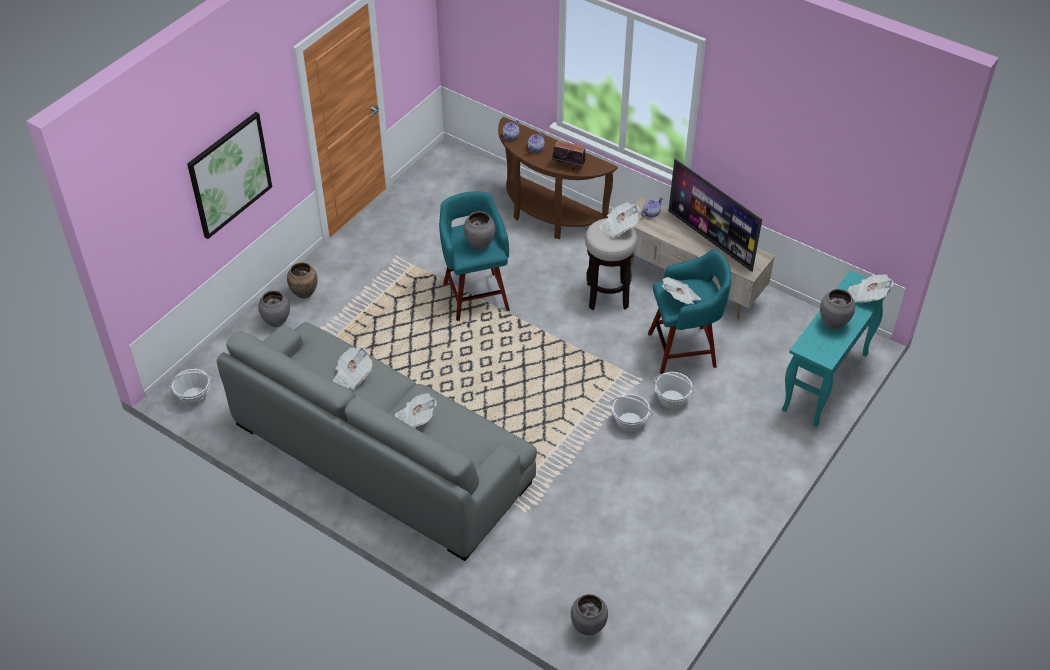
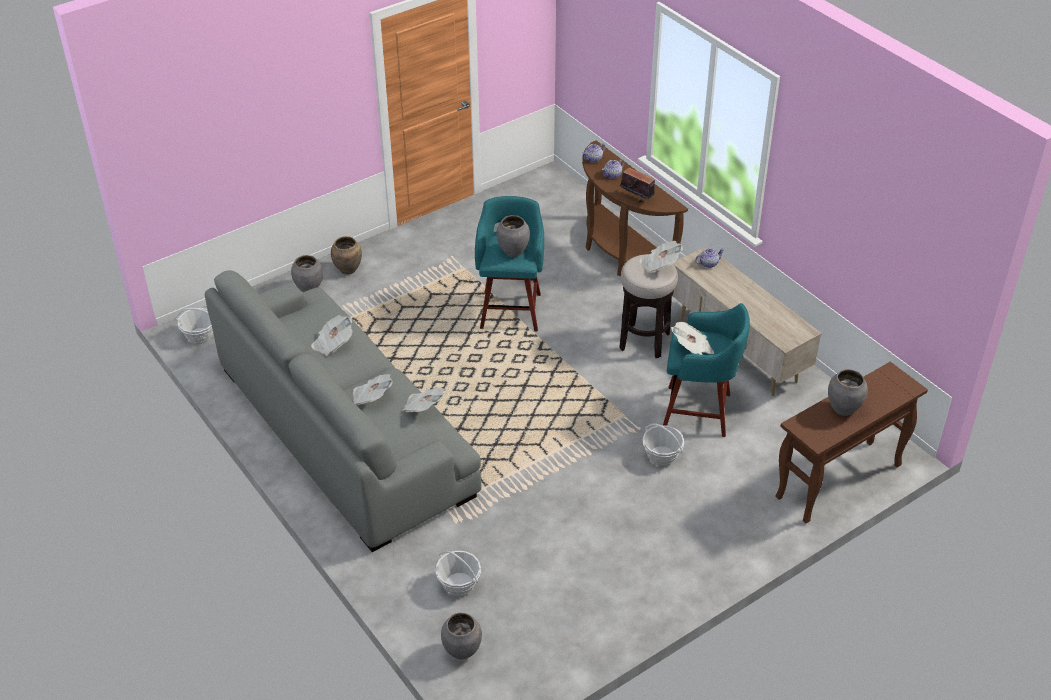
camera: 20 degrees right, 5 degrees down
picture [187,112,272,239] -> none
basket [610,394,653,432] -> basket moved to [436,551,481,596]
television [669,159,762,272] -> none
turquoise console table [782,270,891,427] -> brown console table [775,362,928,523]
newspaper [848,274,894,303] -> newspaper moved to [402,387,444,412]

